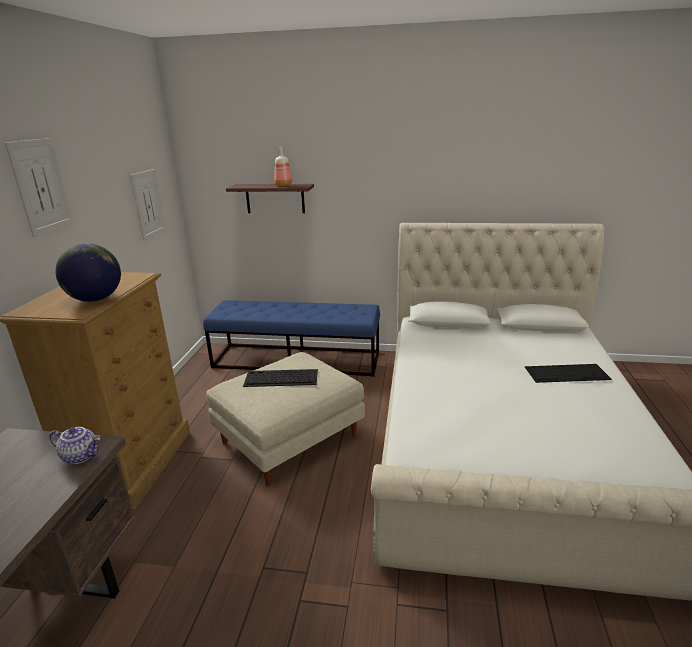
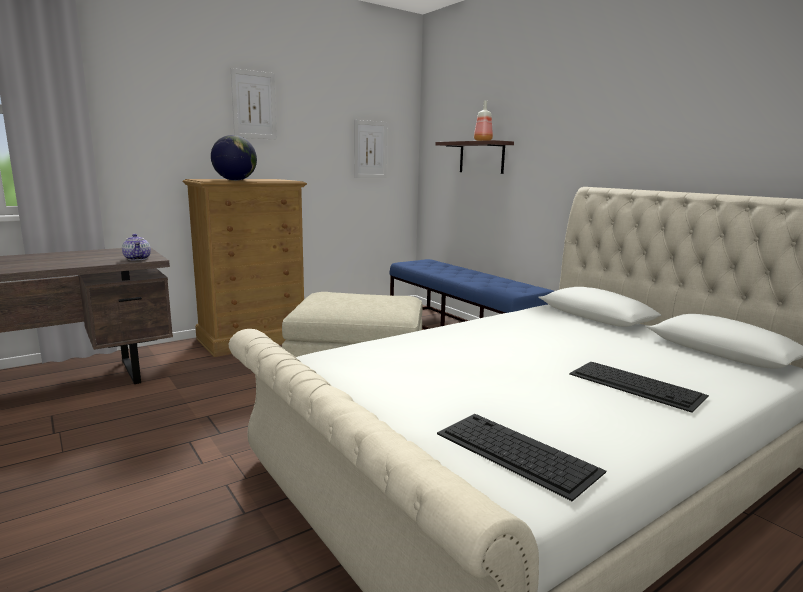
camera: 45 degrees right, 10 degrees down
keyboard [243,369,318,387] -> keyboard moved to [437,414,606,501]

